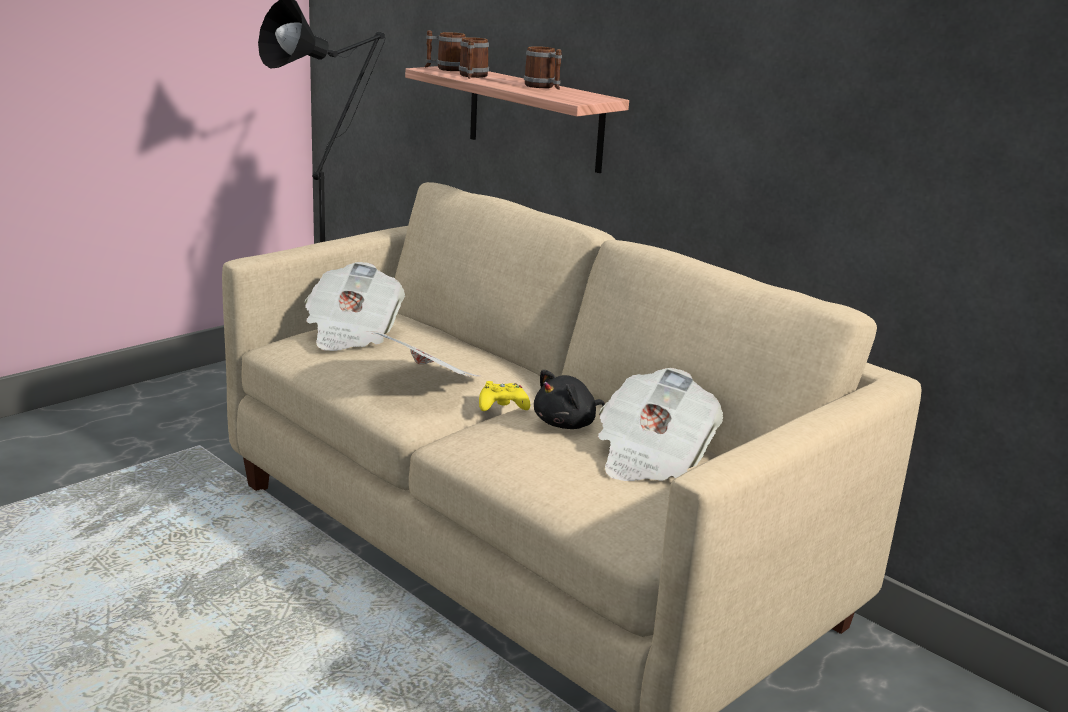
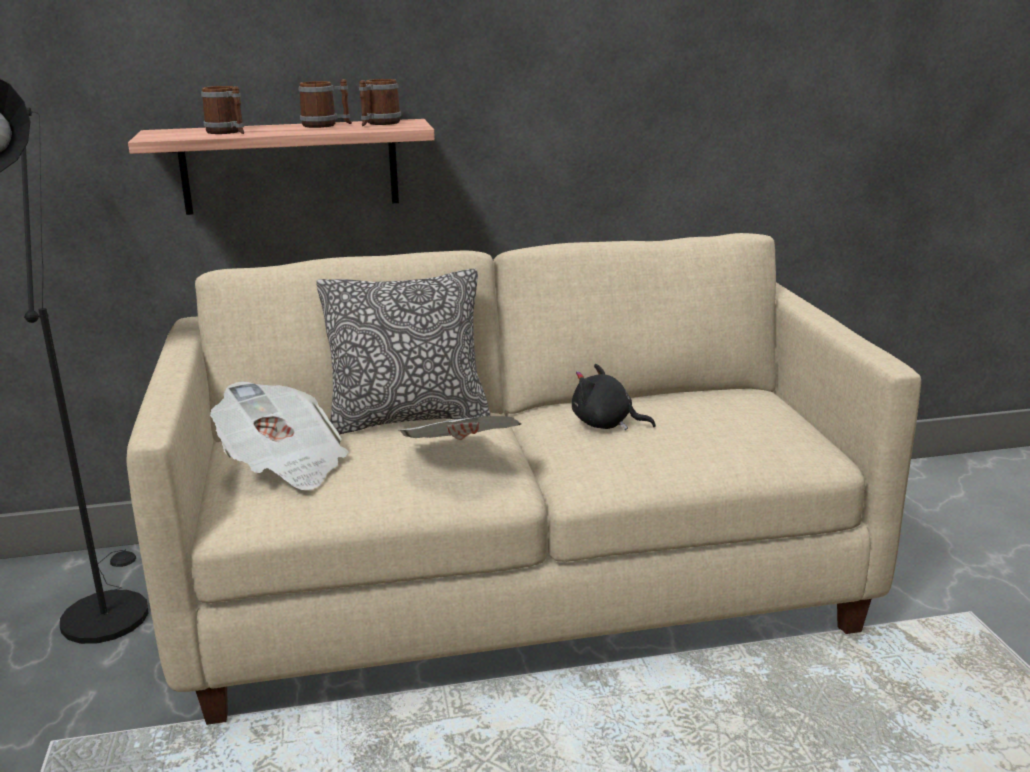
camera: 55 degrees left, 0 degrees up
mug [425,30,466,71] -> mug moved to [359,79,401,126]
yellow game controller [479,381,530,411] -> none
black plush toy [534,370,605,429] -> black plush toy turned 120 degrees clockwise [572,364,656,430]
newspaper [598,368,723,481] -> none
none -> pillow [317,268,491,435]

